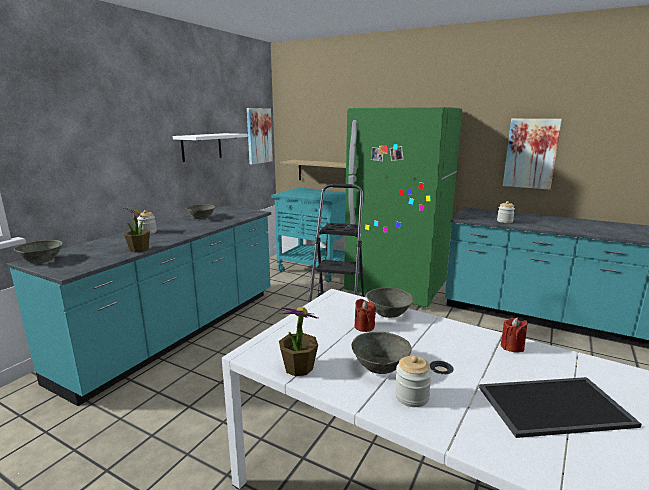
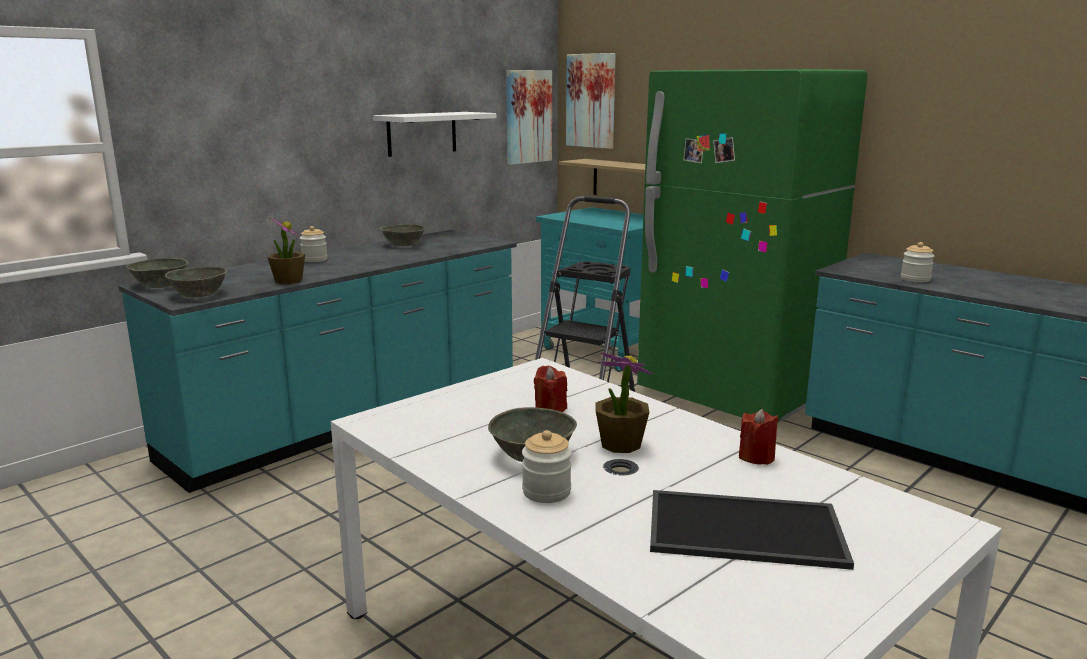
camera: 15 degrees right, 0 degrees up
potted plant [279,307,318,376] -> potted plant moved to [595,353,653,453]
grey bowl [366,287,413,318] -> grey bowl moved to [165,267,227,298]
picture [503,119,562,190] -> picture moved to [566,53,616,149]

